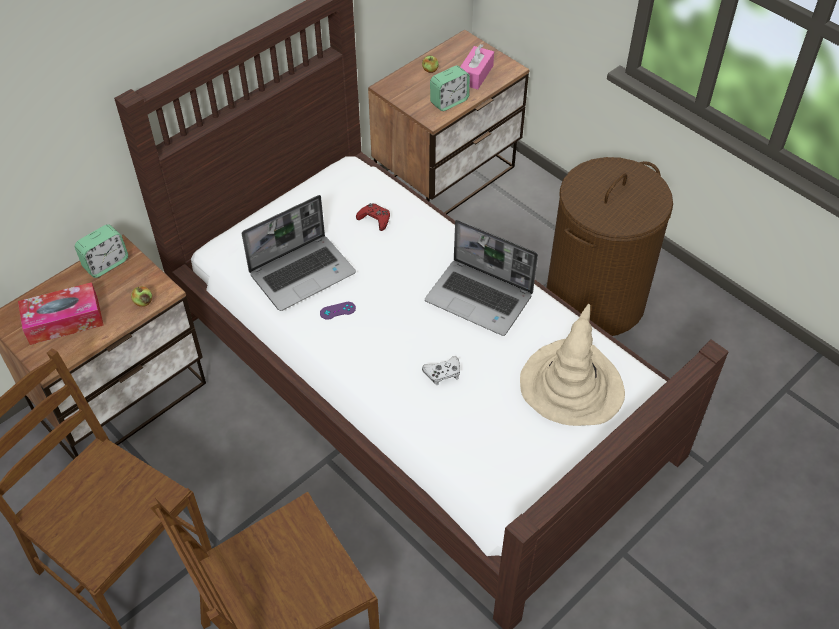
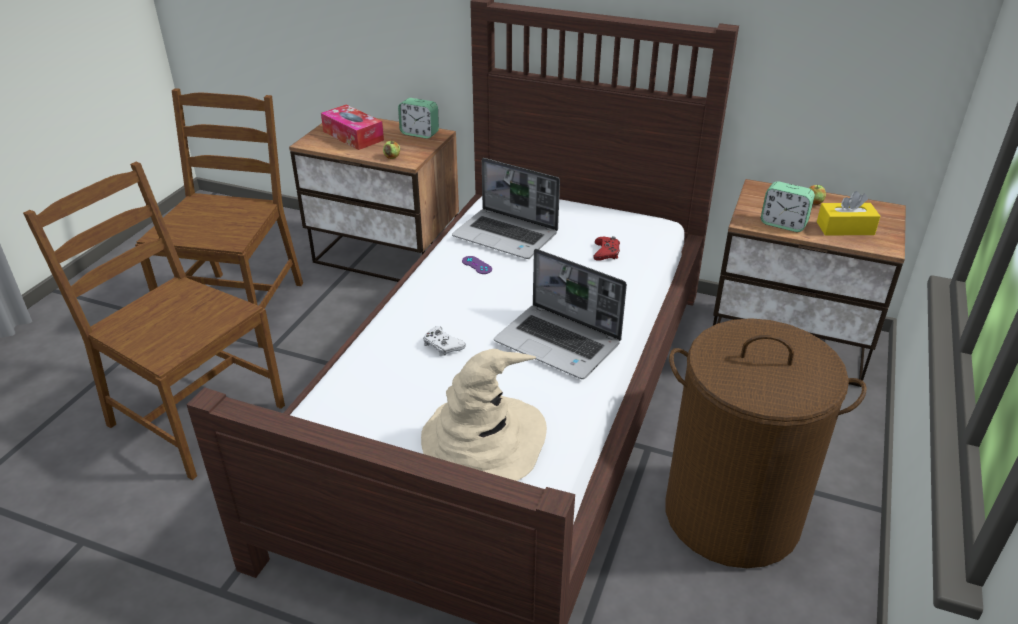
camera: 65 degrees right, 15 degrees down
laptop [425,220,538,336] -> laptop turned 60 degrees counterclockwise [494,249,627,379]
pink tissue box [460,44,494,89] -> yellow tissue box [817,191,880,236]

